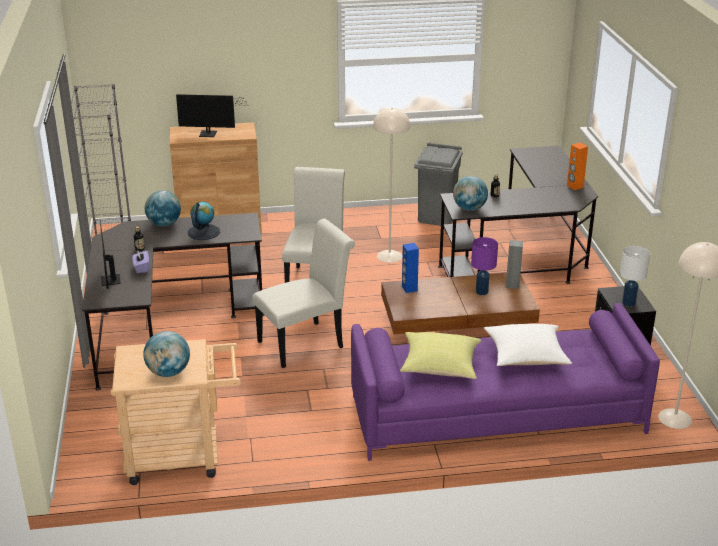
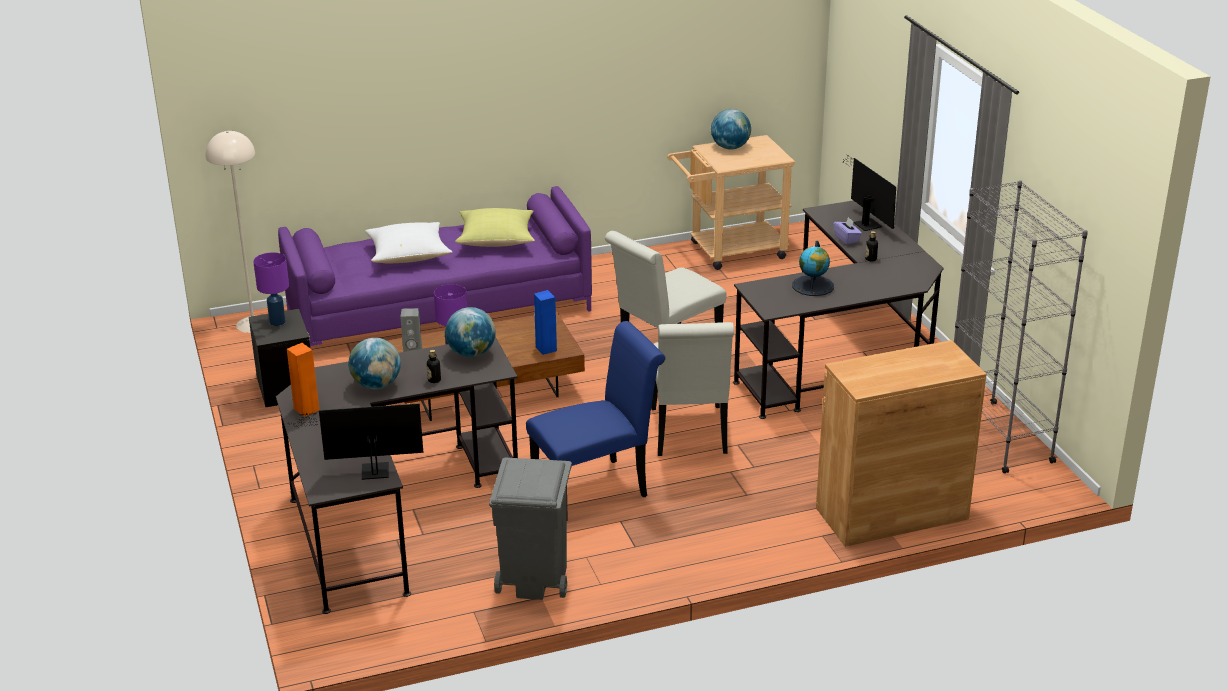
camera: 170 degrees right, 0 degrees up
globe [145,191,181,226] -> globe moved to [349,338,401,389]
monitor [176,94,249,137] -> monitor moved to [288,403,423,480]
beige floor lamp [373,108,410,263] -> blue chair [526,321,665,521]
white table lamp [620,246,650,307] -> purple table lamp [253,252,289,326]

